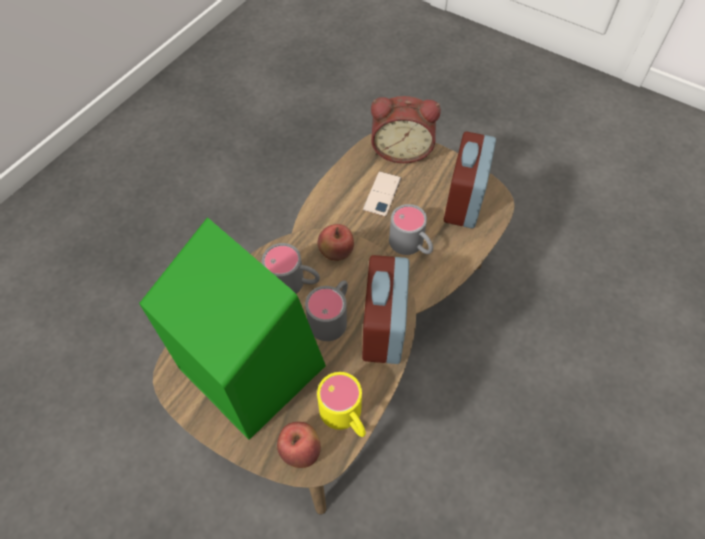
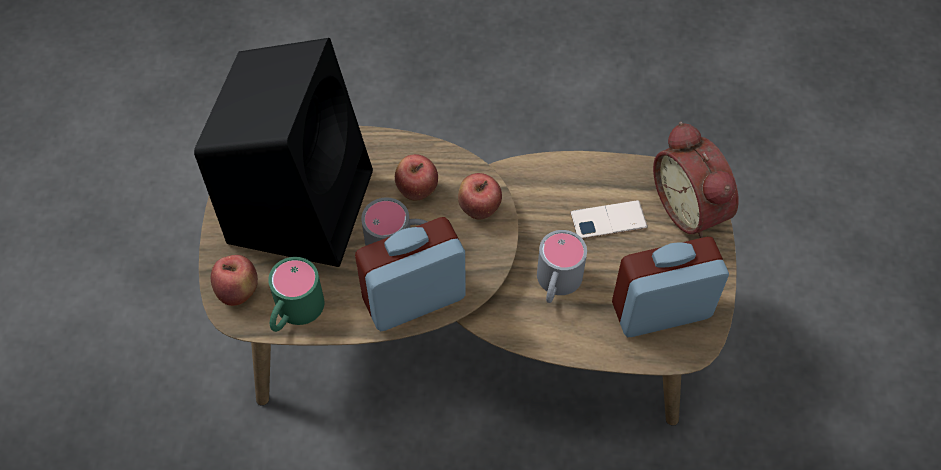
camera: 60 degrees right, 0 degrees up
green speaker [139,218,326,440] -> black speaker [194,38,373,267]
grey mug [262,243,320,294] -> apple [395,154,438,201]
yellow mug [317,372,366,437] -> green mug [268,257,324,332]

